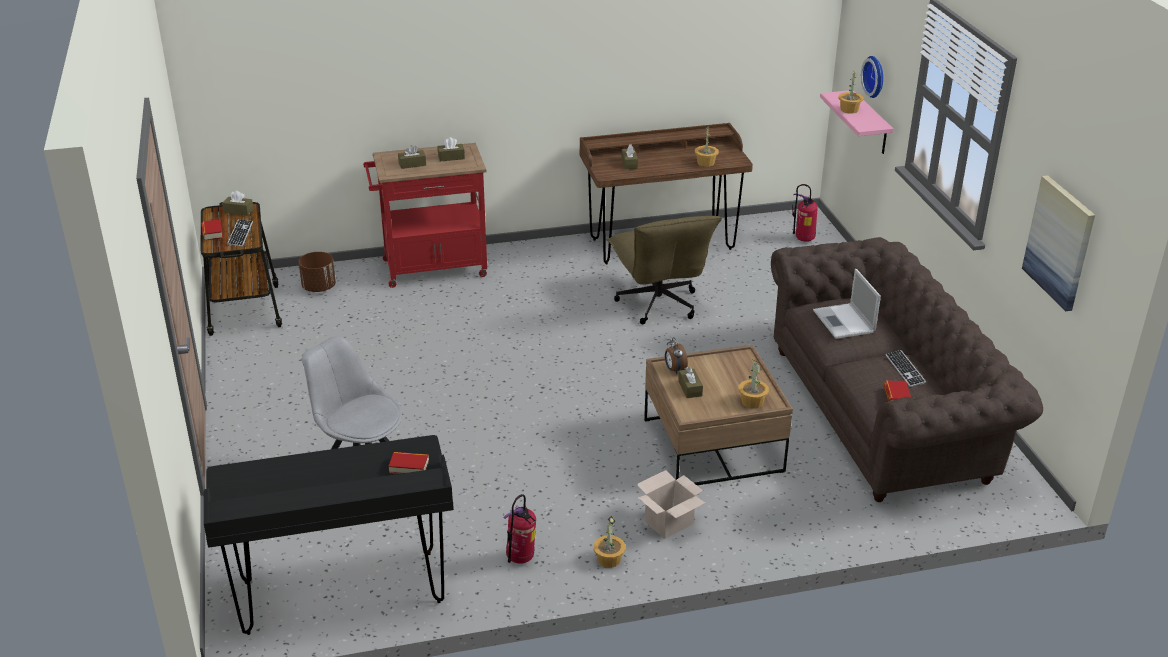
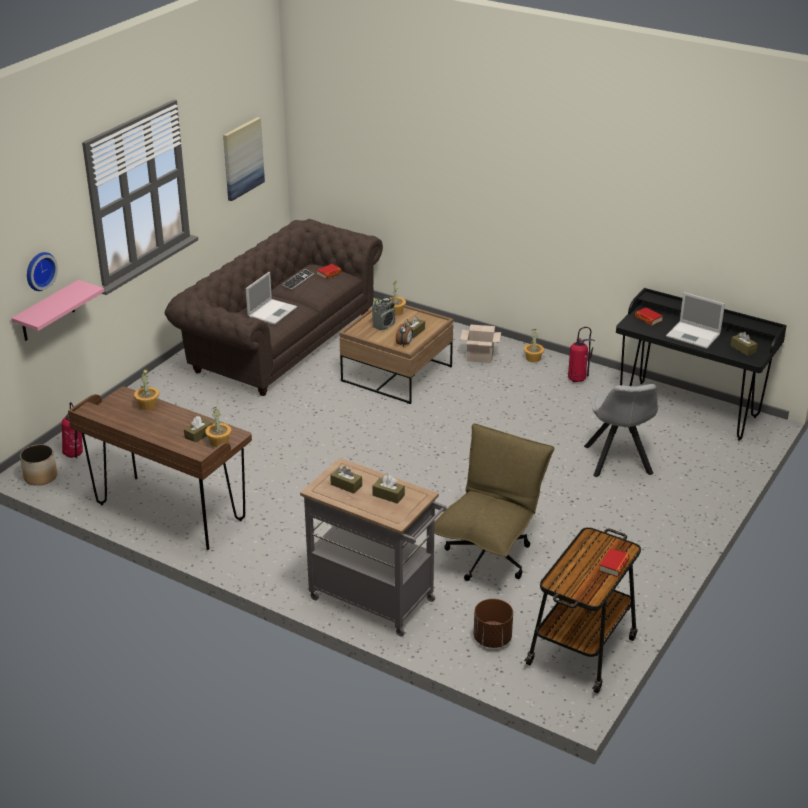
camera: 135 degrees left, 0 degrees up
brown tissue box [222,191,254,215] -> brown tissue box moved to [730,332,758,356]
keyboard [227,219,253,247] -> none
red cart [363,143,487,288] -> grey cart [300,457,447,637]
beige office chair [606,216,722,324] -> beige office chair moved to [434,423,554,581]
potted plant [838,70,864,114] -> potted plant moved to [205,407,231,447]
none -> planter [20,444,57,486]
none -> radio [372,297,395,330]
none -> laptop [666,292,725,349]

